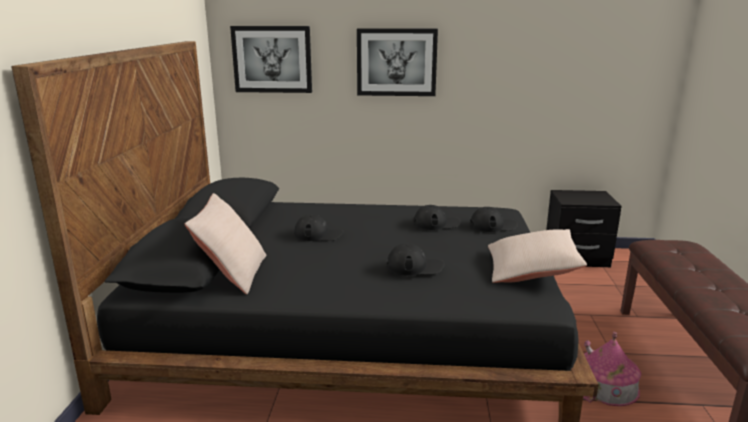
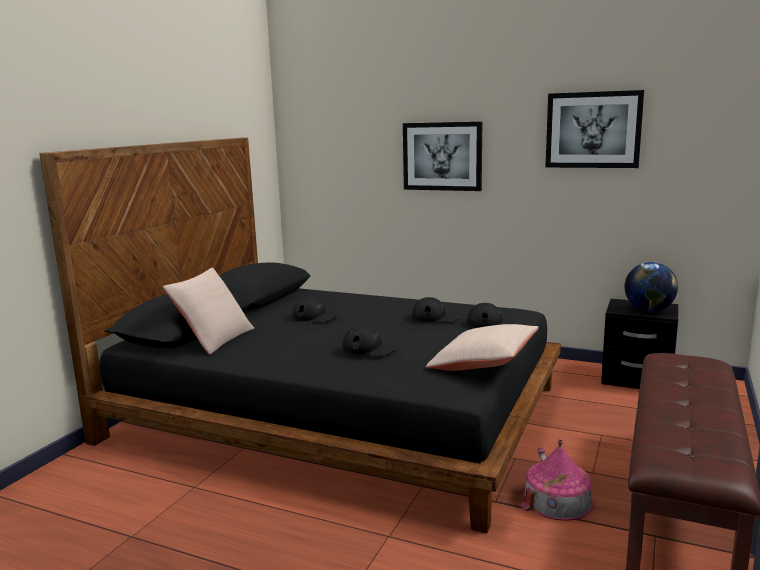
camera: 20 degrees right, 5 degrees down
picture [230,26,312,93] -> picture moved to [545,90,644,168]
none -> globe [624,262,678,312]

